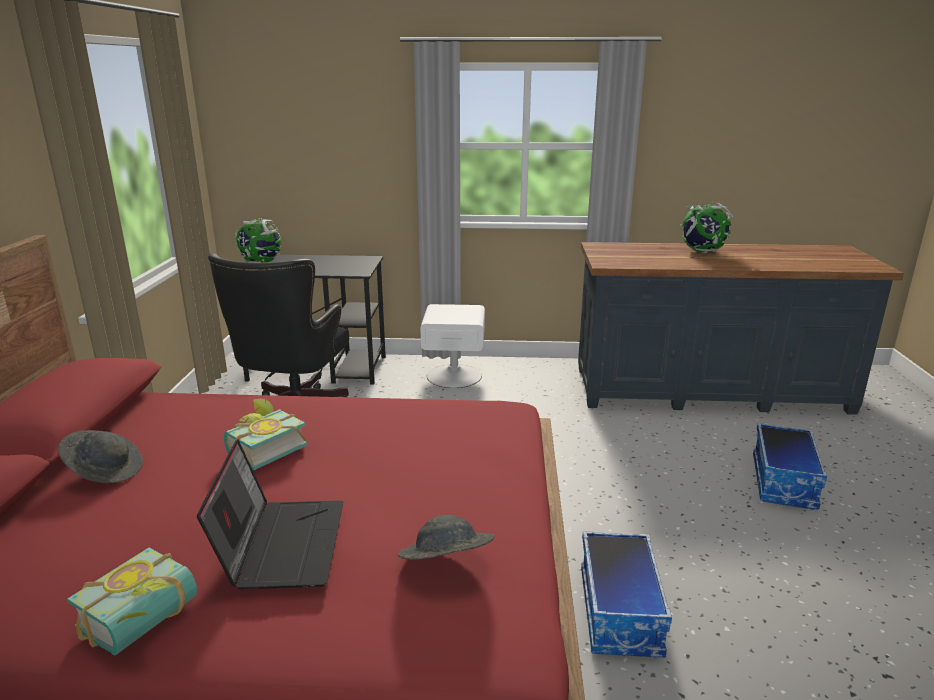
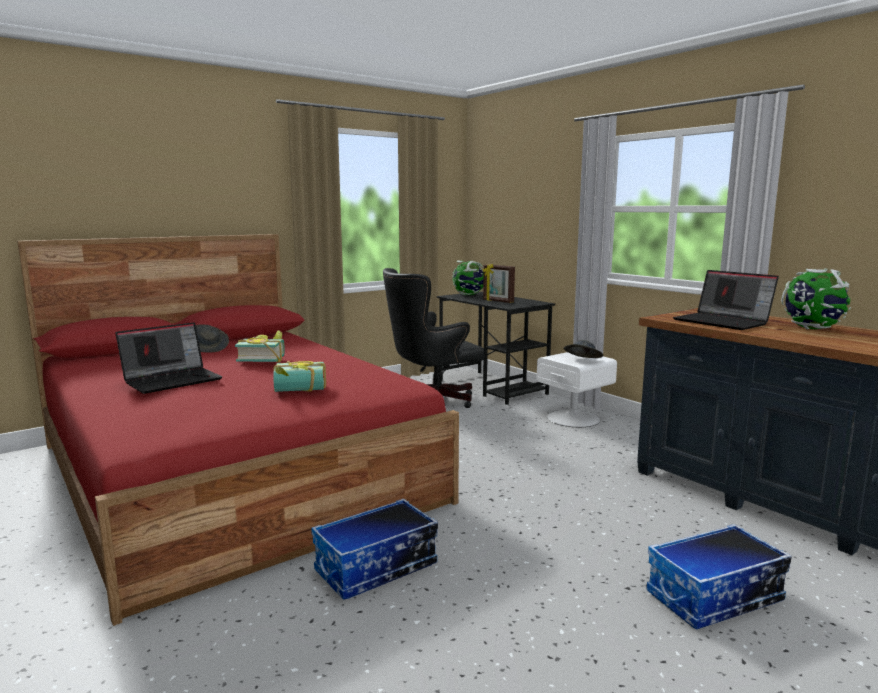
camera: 50 degrees right, 10 degrees down
book [67,548,197,655] -> book moved to [273,361,326,392]
grey hat [398,515,495,560] -> grey hat moved to [564,340,603,358]
none -> picture frame [483,264,515,303]
none -> laptop [673,270,779,330]

